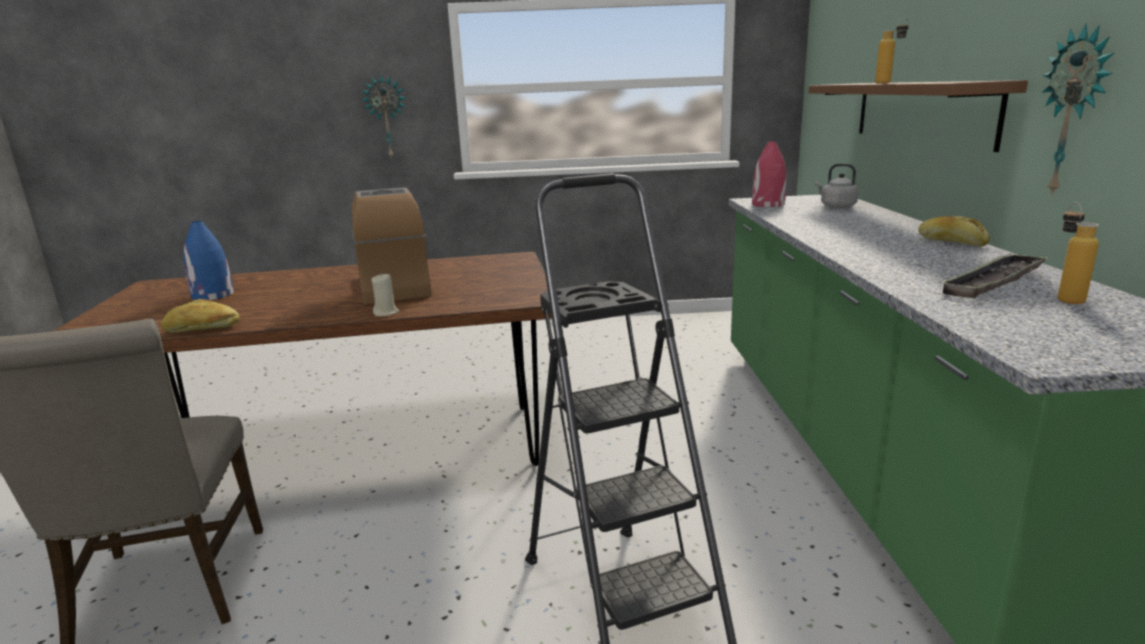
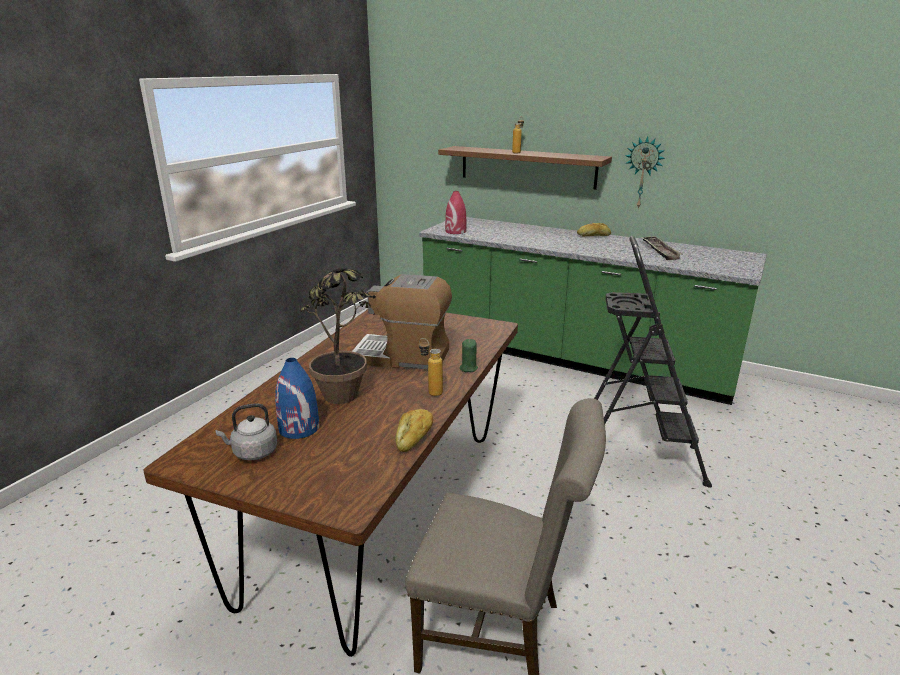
camera: 60 degrees left, 5 degrees up
wall clock [361,75,406,160] -> none
beige candle [371,273,399,316] -> green candle [460,339,478,372]
grey kettle [815,164,859,208] -> grey kettle moved to [215,403,277,461]
bottle [1057,202,1099,304] -> bottle moved to [419,338,443,396]
none -> potted plant [301,268,371,404]

